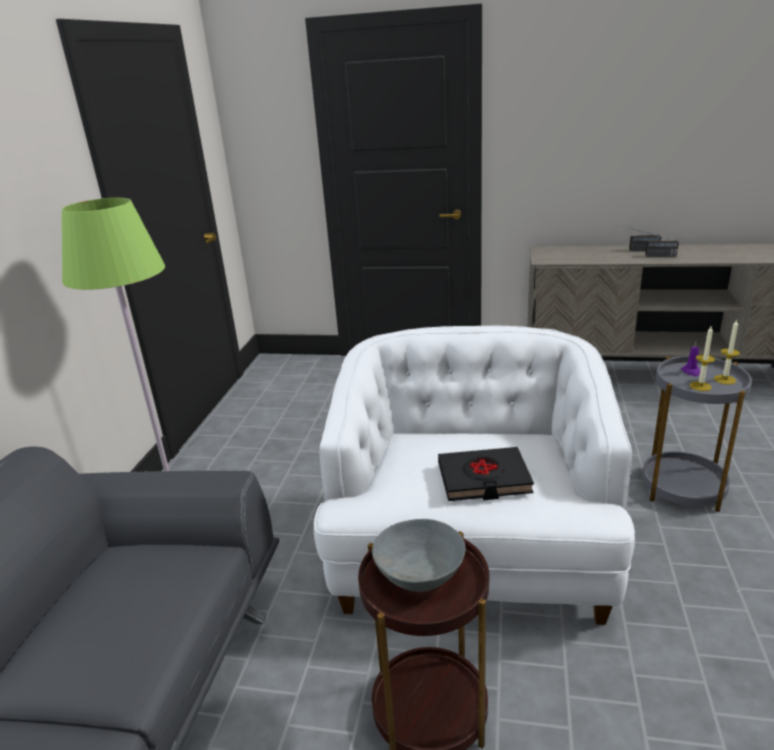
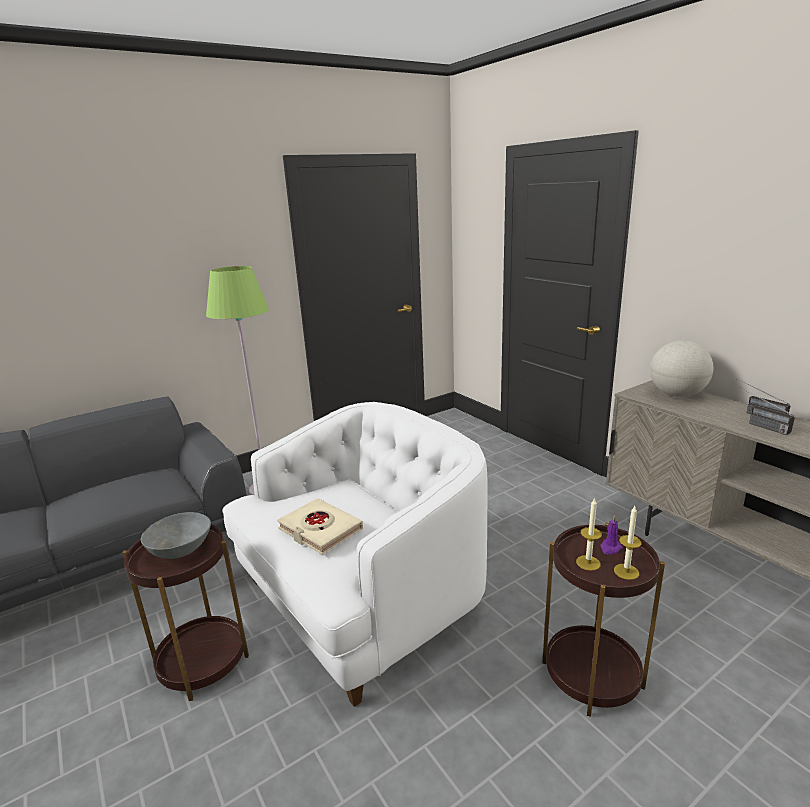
camera: 45 degrees right, 5 degrees down
black book [438,447,534,501] -> beige book [277,498,363,555]
grey side table [642,356,752,512] -> brown side table [542,523,665,717]
none -> globe [650,340,714,397]

